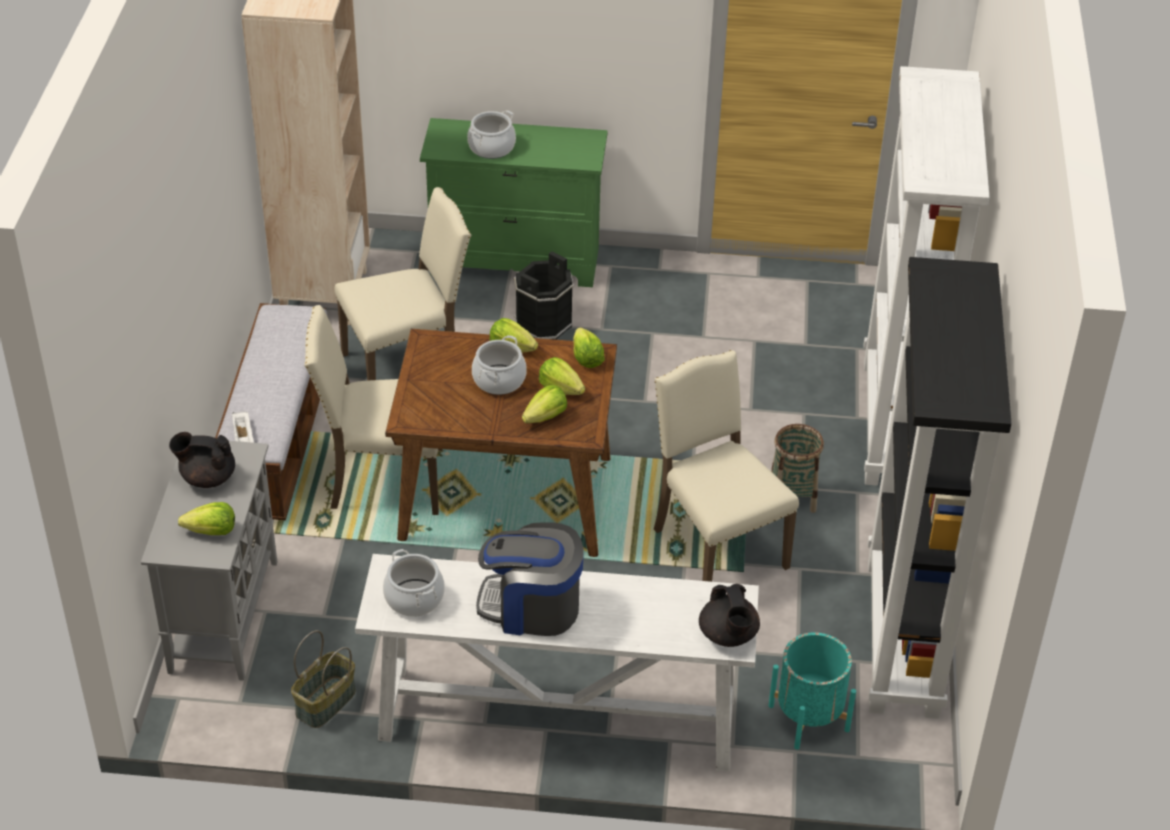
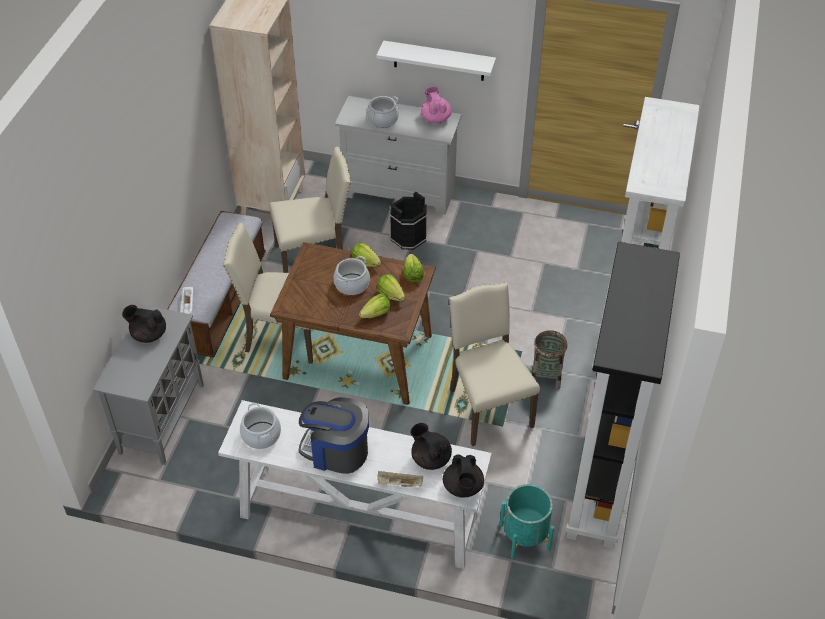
camera: 10 degrees right, 5 degrees up
lettuce [178,502,235,535] -> none
basket [291,630,356,728] -> none
green dresser [420,118,608,287] -> white dresser [335,96,462,215]
none -> white shelf [376,40,496,81]
none -> beige tray [377,471,423,487]
none -> black teapot [410,423,452,470]
none -> pink teapot [421,87,452,123]

